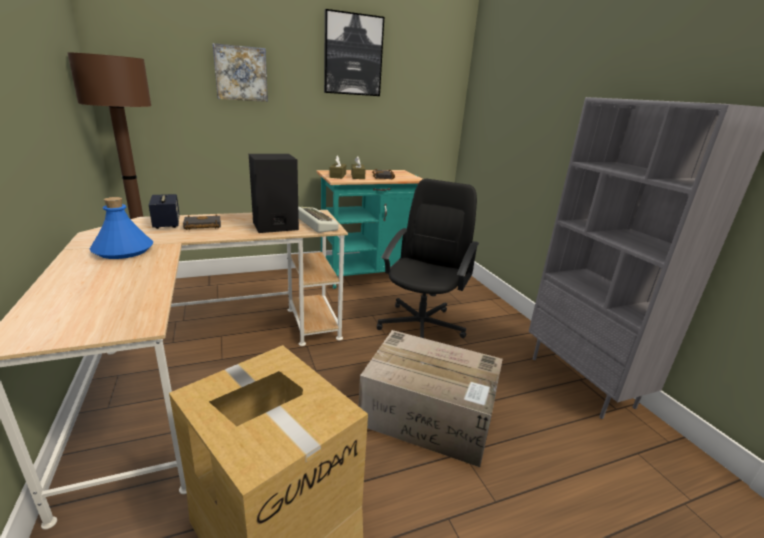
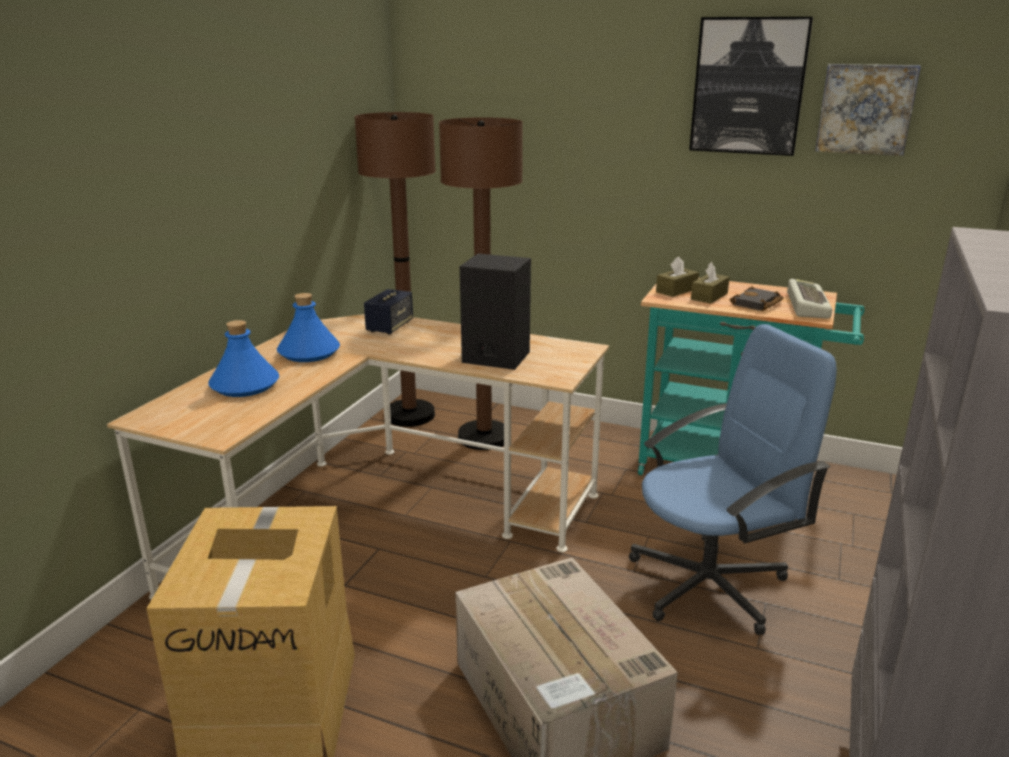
camera: 45 degrees right, 0 degrees up
black book [183,214,221,230] -> none
picture [213,43,268,102] -> picture moved to [815,64,921,156]
keyboard [298,207,339,233] -> keyboard moved to [787,279,832,319]
black office chair [377,179,479,338] -> blue office chair [629,324,837,635]
none -> blue bottle [208,320,279,397]
none -> brown floor lamp [439,117,523,450]

